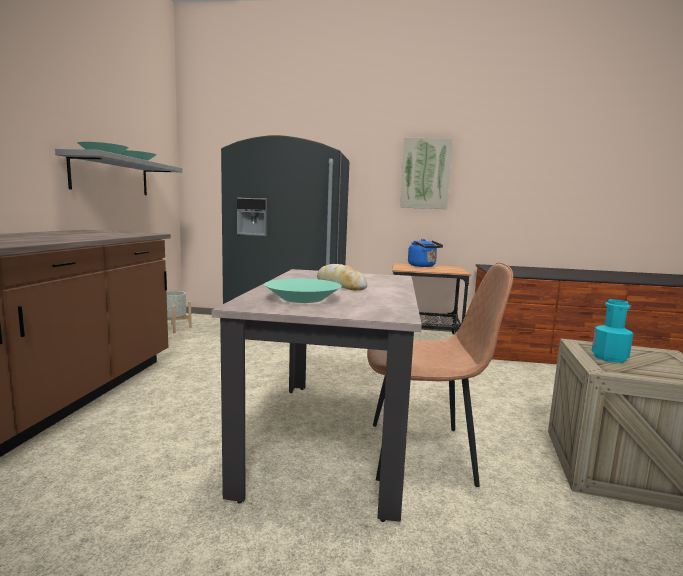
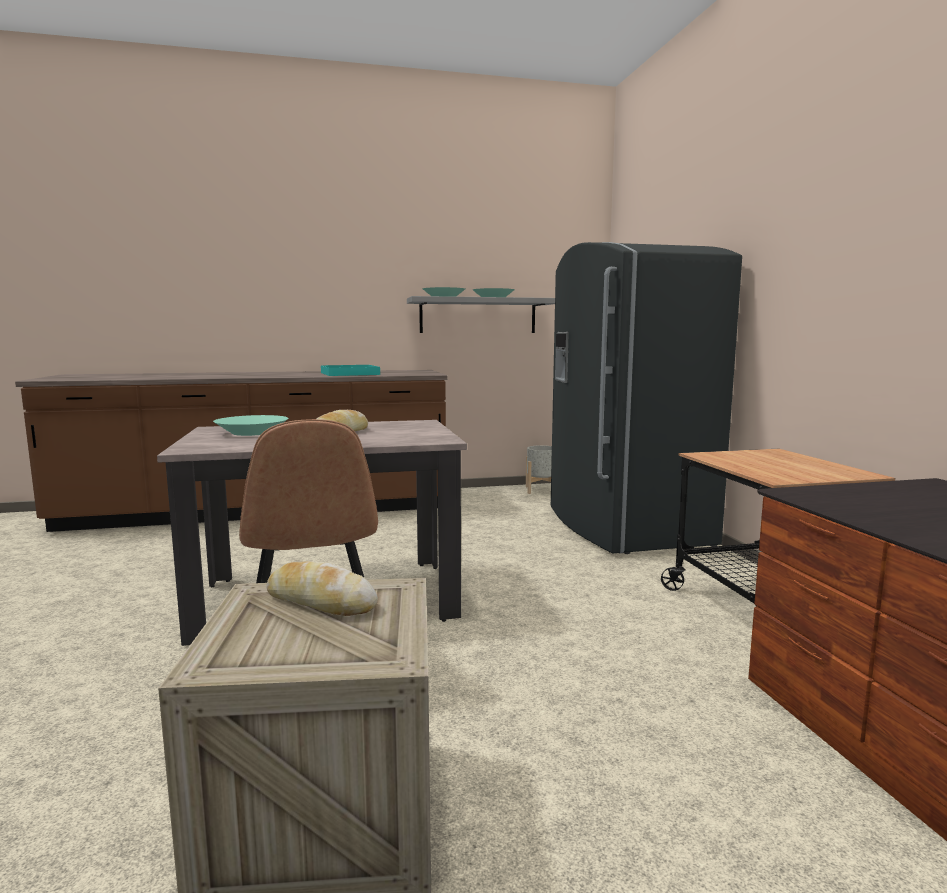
camera: 70 degrees right, 0 degrees up
picture [400,138,453,209] -> none
blue kettle [408,239,443,267] -> none
turquoise bottle [592,299,633,363] -> bread [266,561,378,616]
none -> turquoise tray [321,365,380,376]

